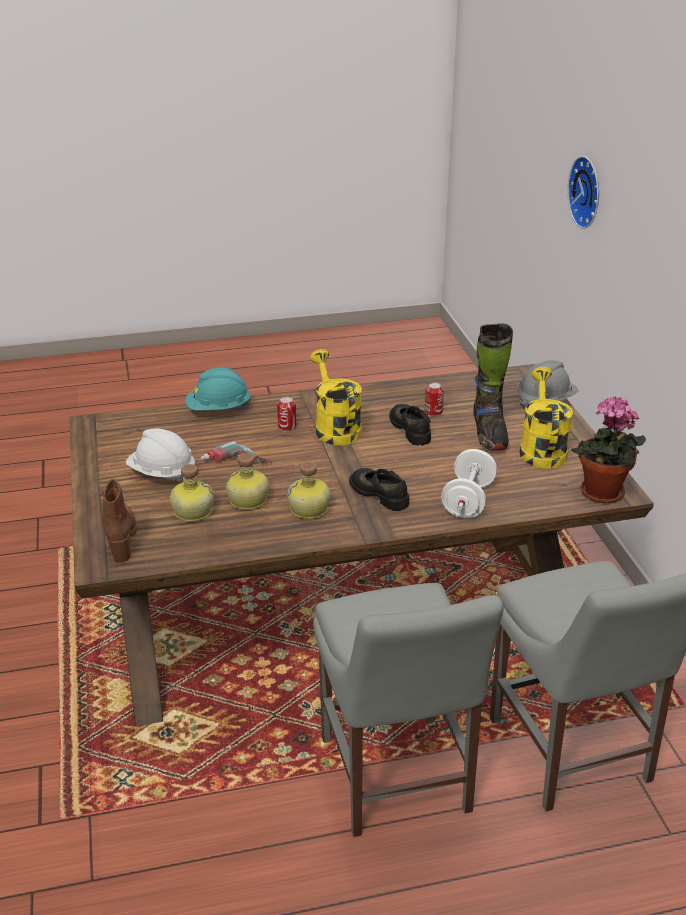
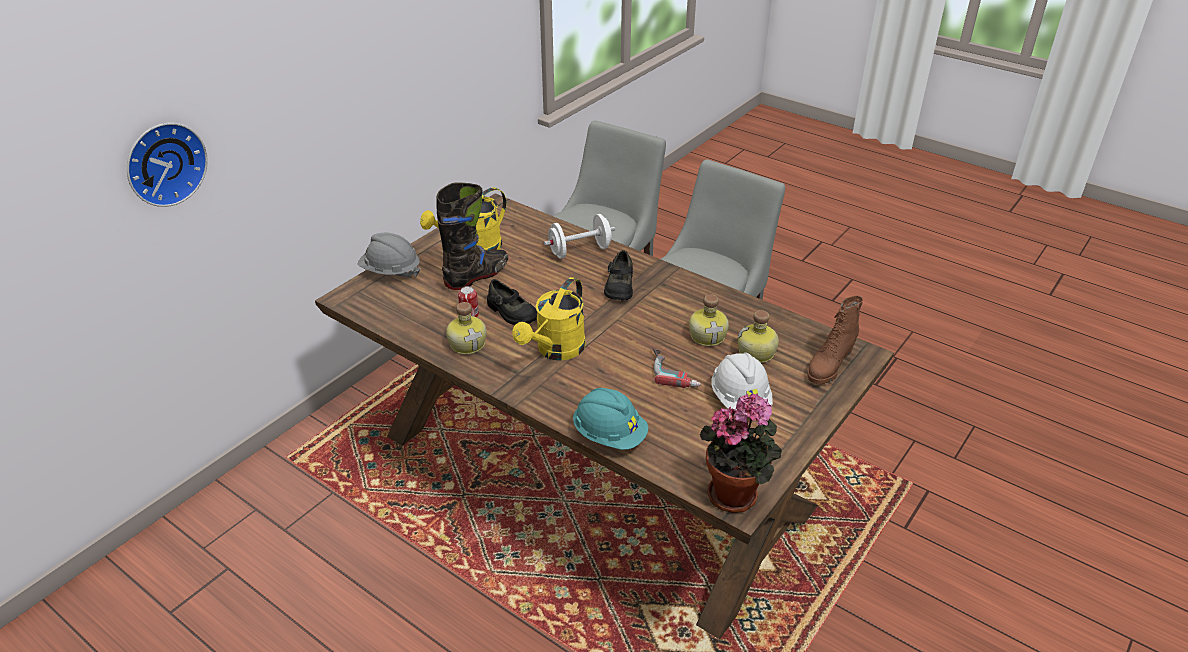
camera: 130 degrees left, 5 degrees up
can [277,397,296,431] -> none
bottle [287,462,331,519] -> bottle moved to [446,302,487,354]
black shoe [389,404,431,446] -> black shoe turned 75 degrees counterclockwise [487,279,537,325]
potted plant [571,396,646,503] -> potted plant moved to [700,393,782,513]

